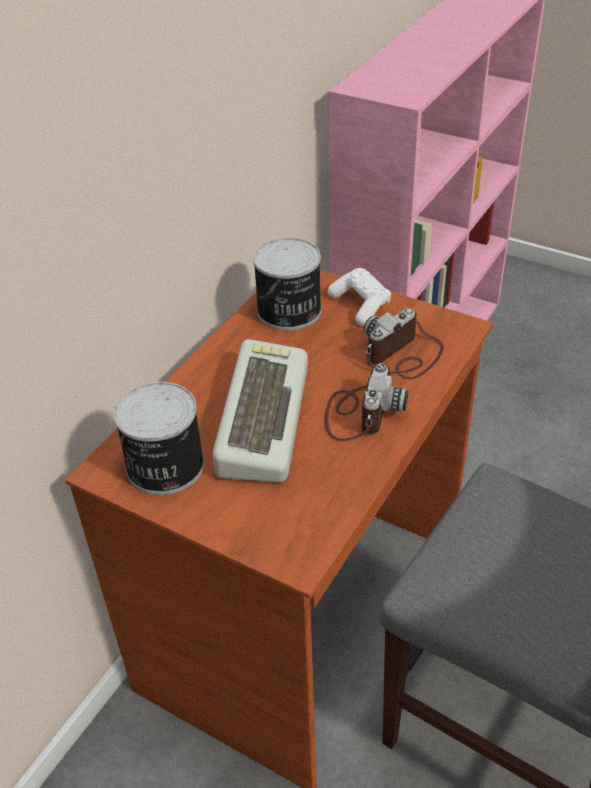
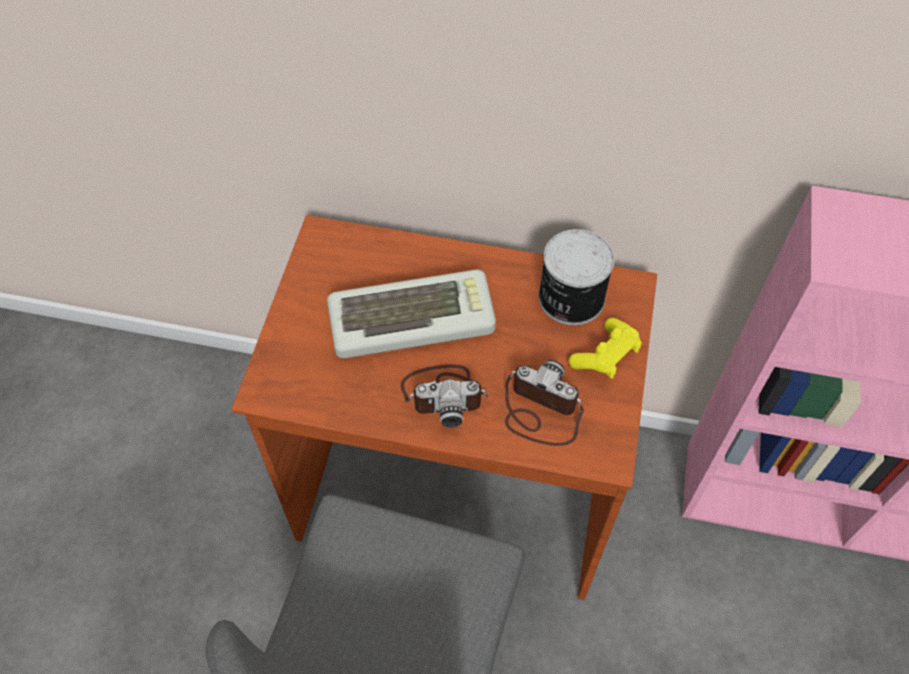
camera: 70 degrees right, 15 degrees up
can [114,382,205,495] -> none
white game controller [328,268,391,326] -> yellow game controller [569,318,642,379]

